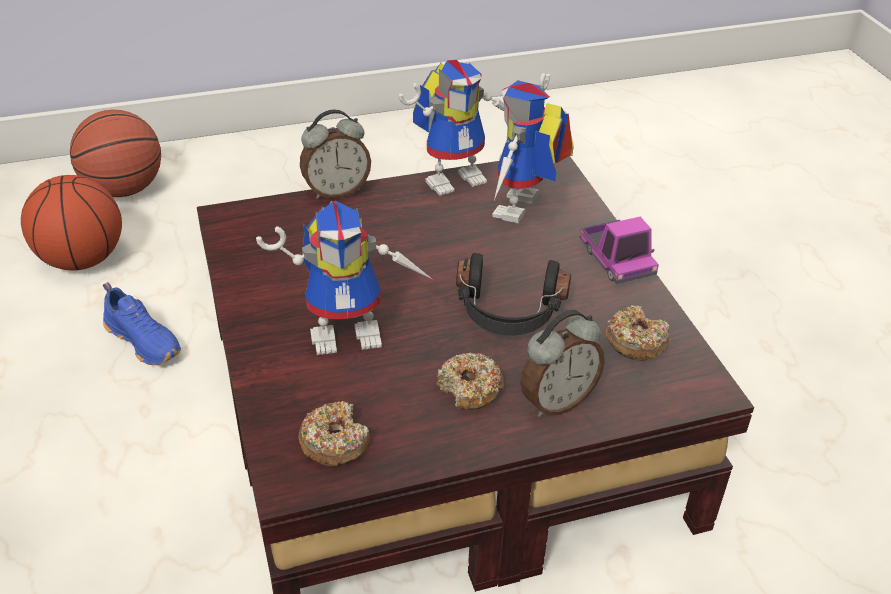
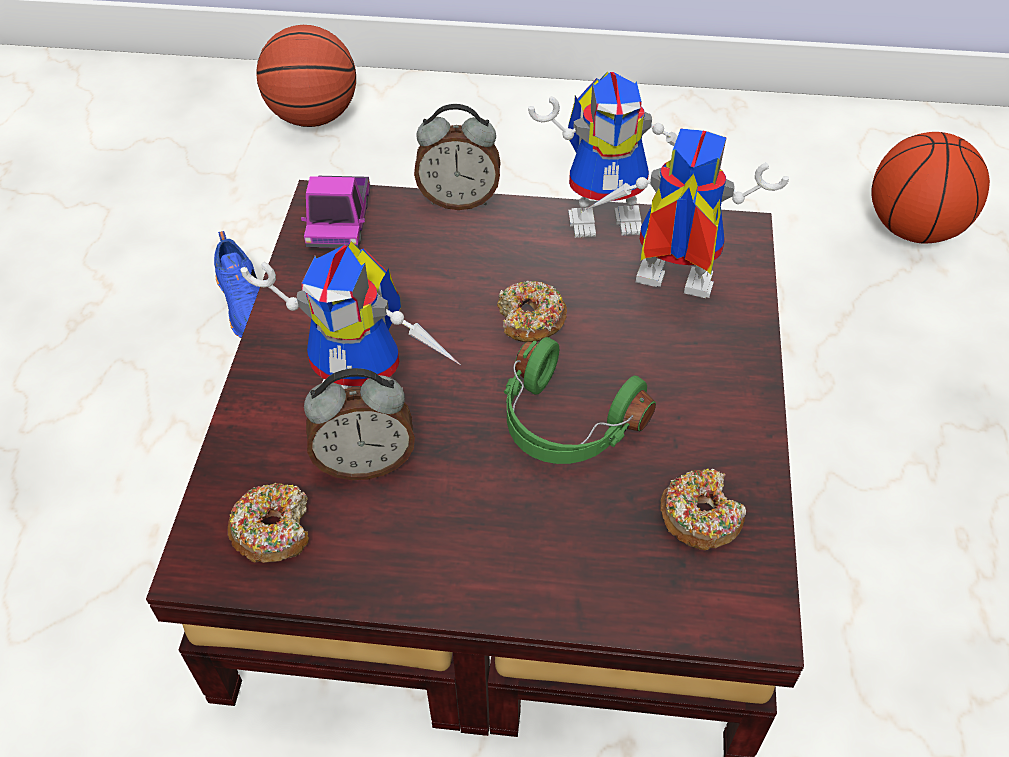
camera: 25 degrees right, 10 degrees up
basketball [21,175,122,270] -> basketball moved to [871,132,990,244]
donut [437,352,504,410] -> donut moved to [497,281,567,342]
black headphones [456,253,571,335] -> green headphones [504,337,656,464]
toy robot [492,73,574,224] -> toy robot turned 60 degrees clockwise [585,129,789,298]
alarm clock [520,310,605,417] -> alarm clock moved to [304,368,415,480]
toy truck [580,217,659,284] -> toy truck moved to [301,176,370,248]

